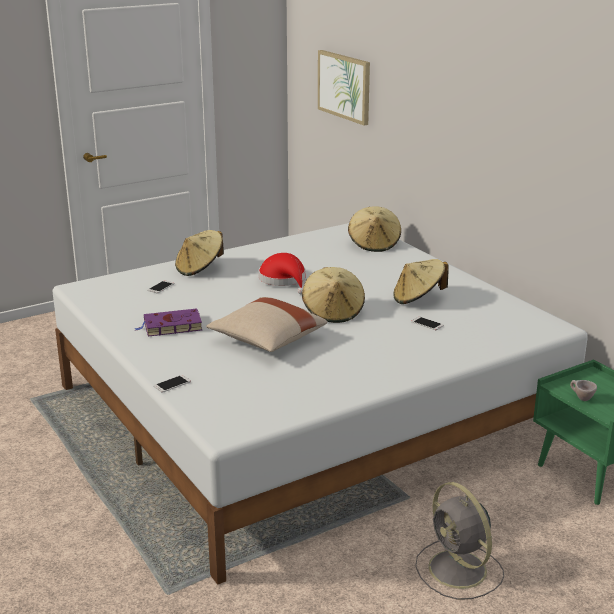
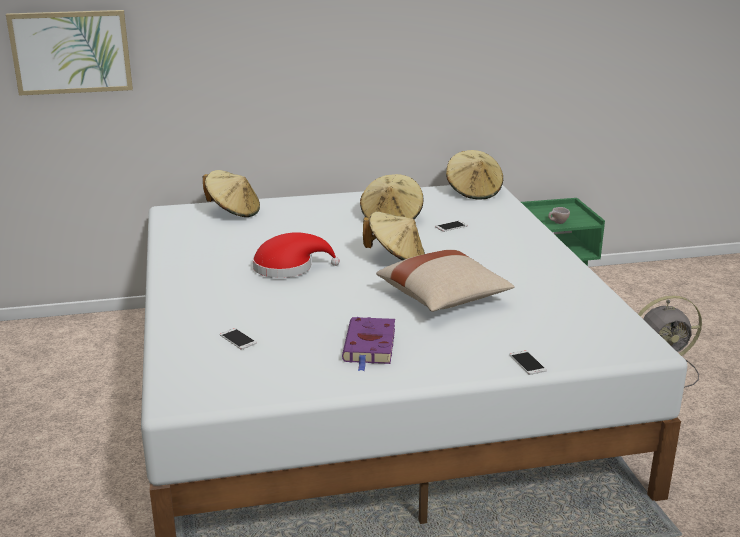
camera: 70 degrees left, 0 degrees up
beige hat [175,230,224,276] -> beige hat moved to [446,150,503,200]

